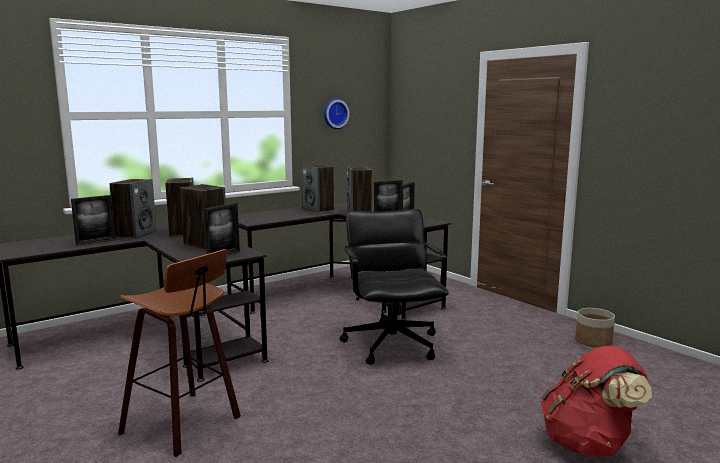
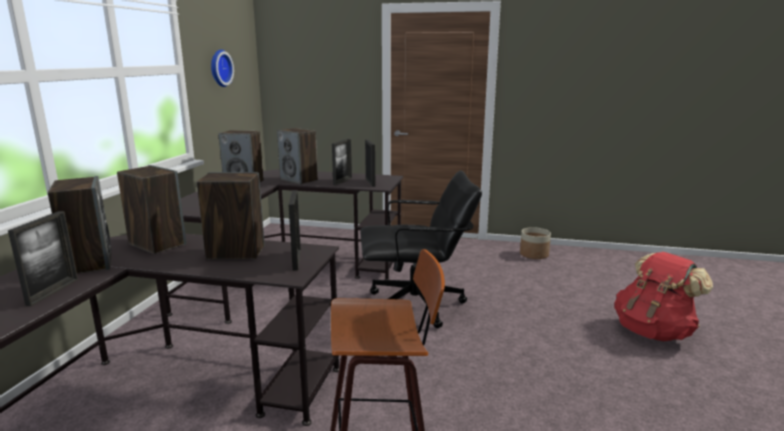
camera: 40 degrees left, 5 degrees up
black office chair [340,209,449,365] -> black office chair turned 135 degrees clockwise [360,171,482,328]

